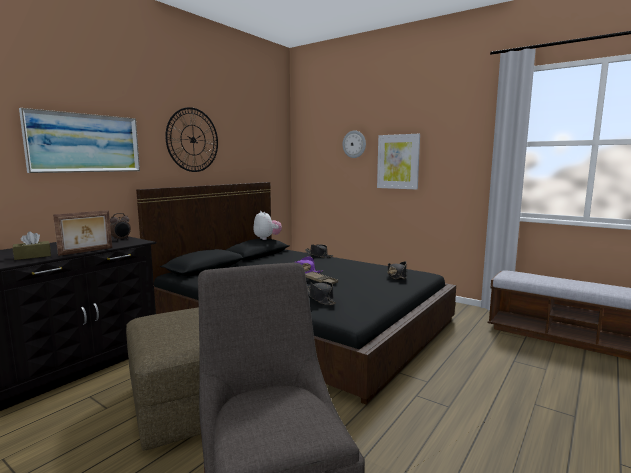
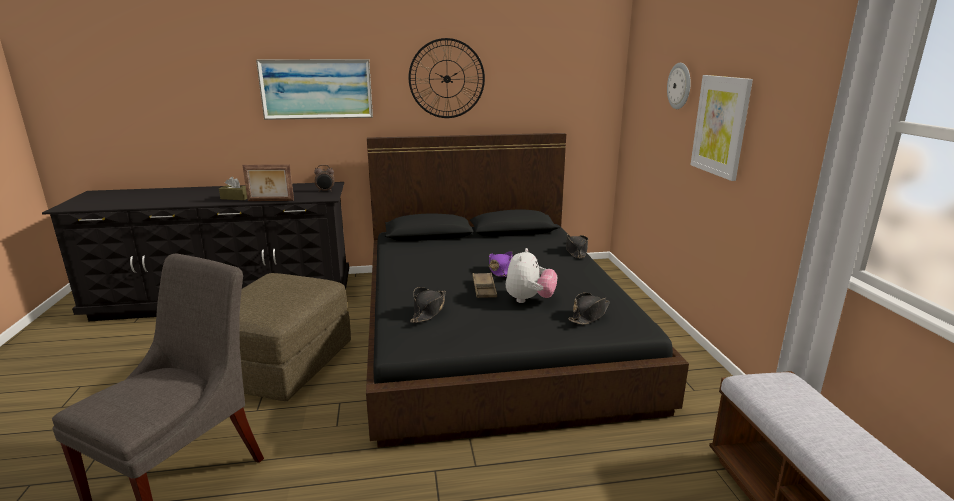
camera: 45 degrees right, 10 degrees up
plush toy [253,211,282,240] -> plush toy moved to [505,248,557,303]

